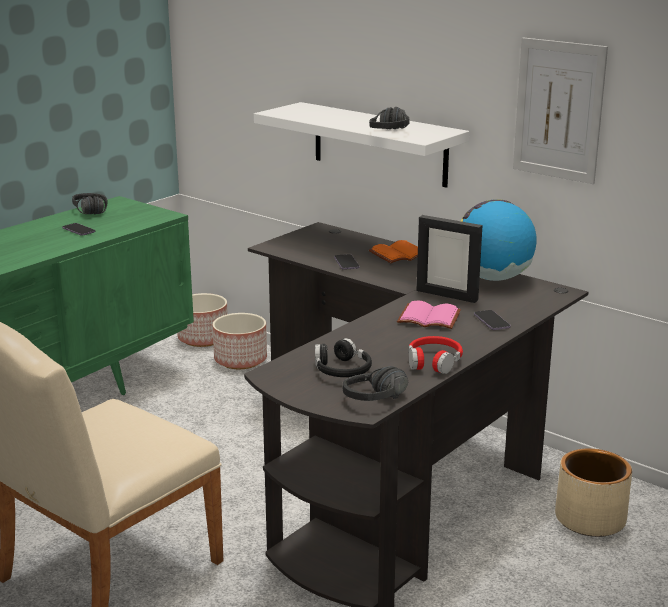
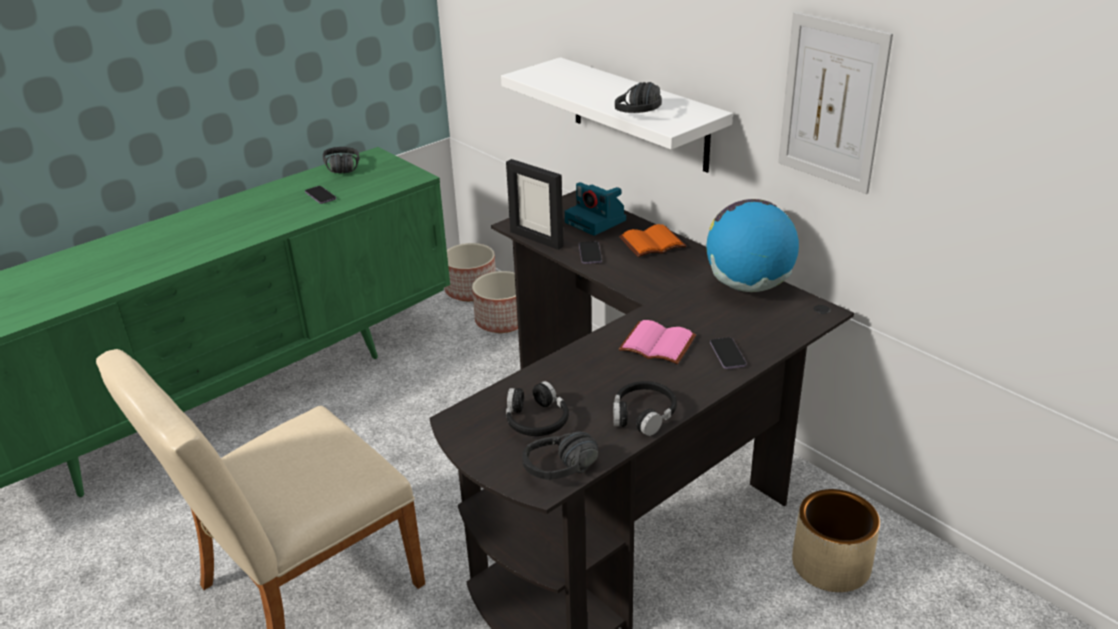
camera: 10 degrees right, 10 degrees up
red headphones [408,336,463,374] -> black headphones [613,381,677,436]
picture frame [417,215,483,303] -> picture frame moved to [506,159,564,250]
none -> camera [565,182,626,236]

